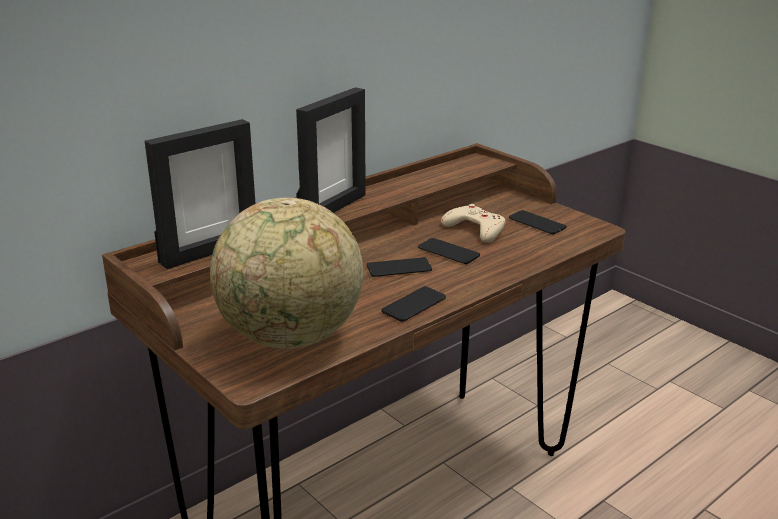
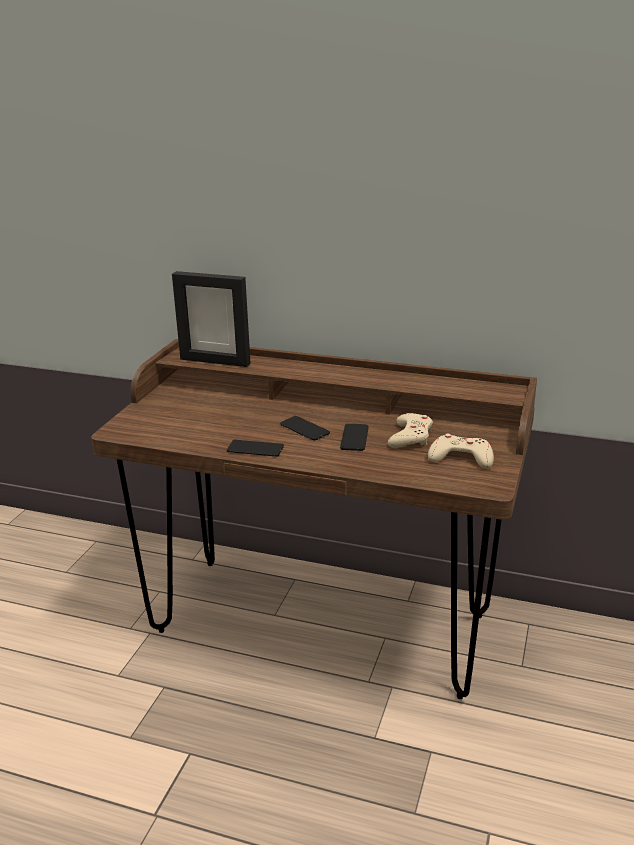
camera: 60 degrees right, 0 degrees up
globe [210,198,363,348] -> none
picture frame [296,87,366,213] -> none
phone [509,210,566,234] -> beige game controller [428,434,494,468]

